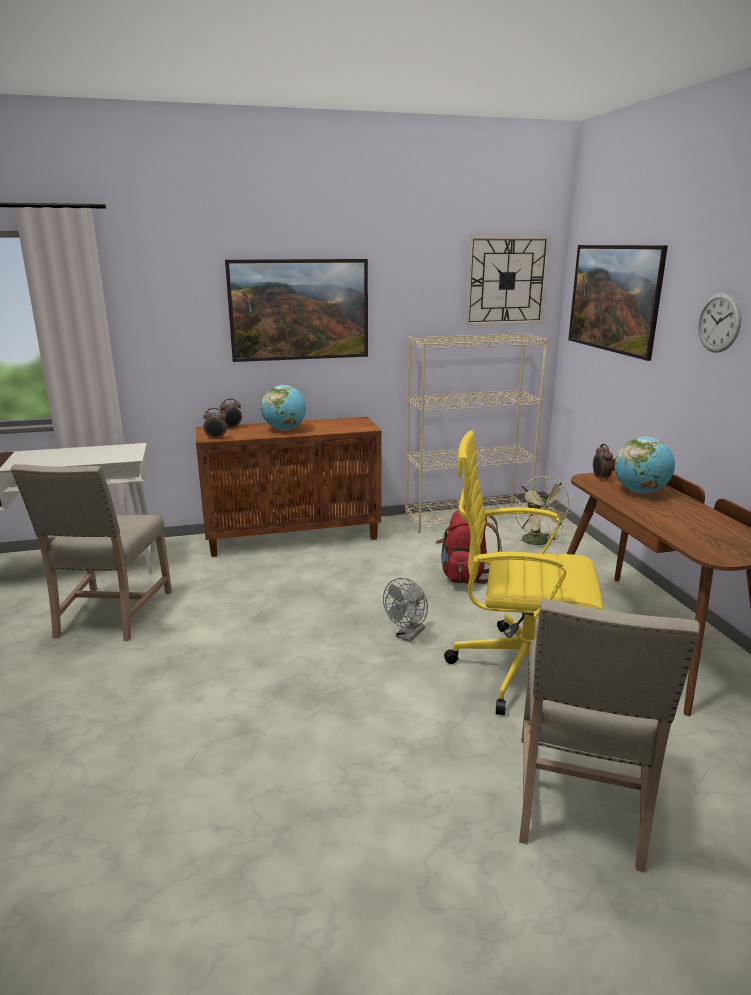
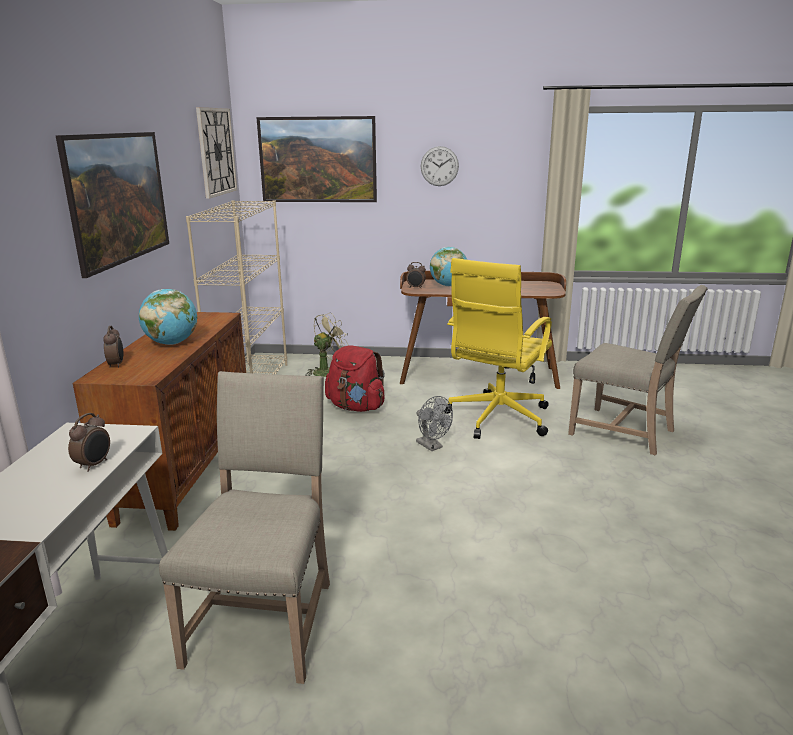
camera: 70 degrees left, 0 degrees up
beige chair [10,464,172,641] -> beige chair turned 105 degrees counterclockwise [159,371,330,684]
alarm clock [203,408,227,440] -> alarm clock moved to [68,413,110,472]
beige fan [514,476,573,546] -> beige fan turned 45 degrees counterclockwise [305,312,349,377]

